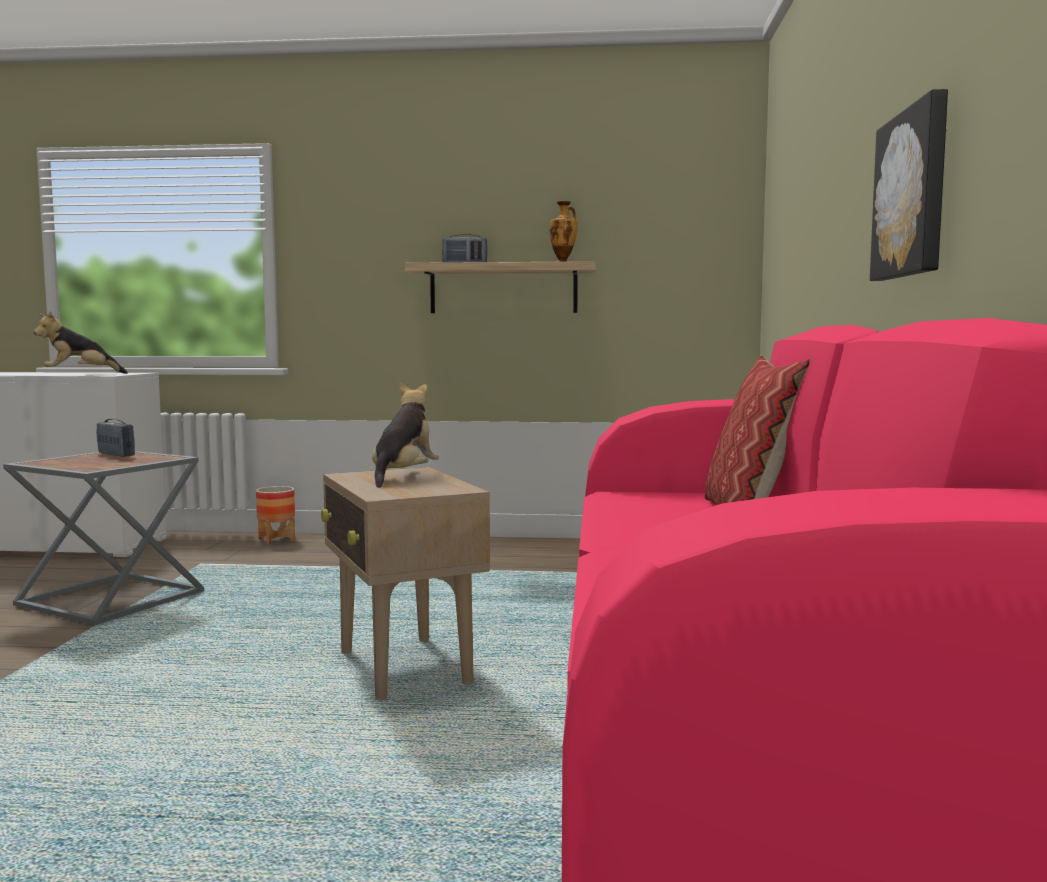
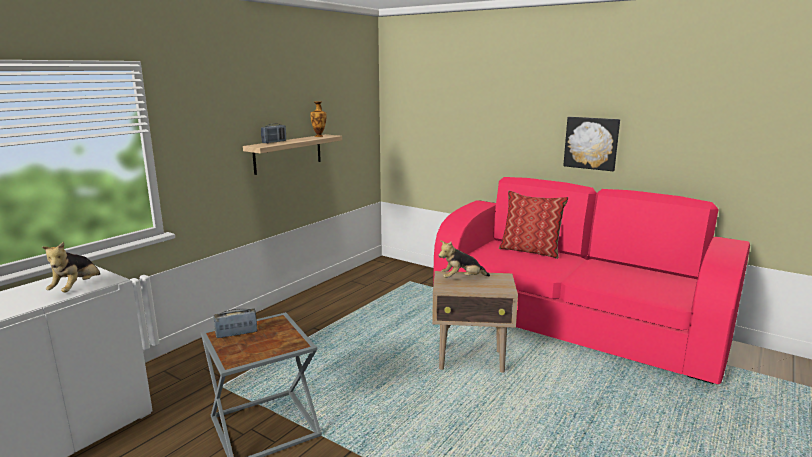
camera: 60 degrees left, 10 degrees up
planter [256,486,295,544] -> none
plush toy [372,382,439,488] -> plush toy turned 60 degrees counterclockwise [439,240,490,278]

